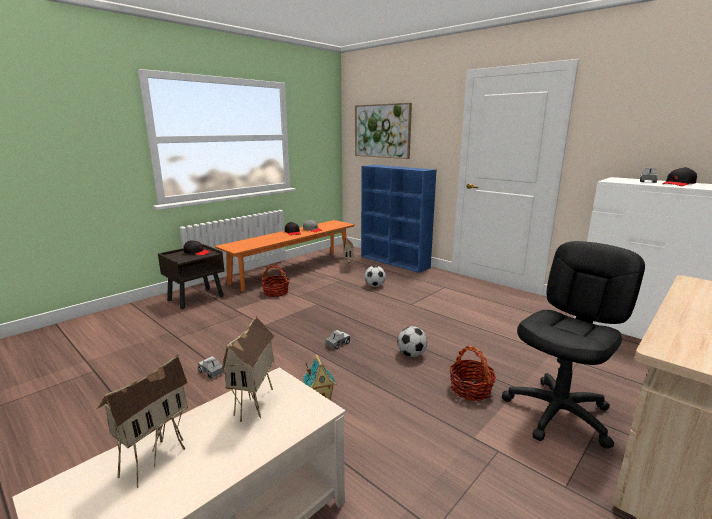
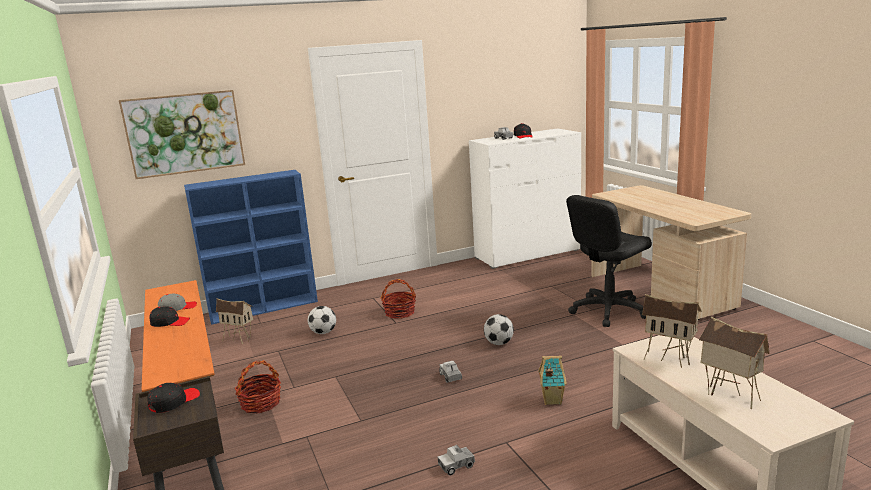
camera: 65 degrees left, 0 degrees up
basket [450,346,496,401] -> basket moved to [380,279,416,319]
black office chair [502,241,645,449] -> black office chair turned 105 degrees counterclockwise [566,195,652,327]

